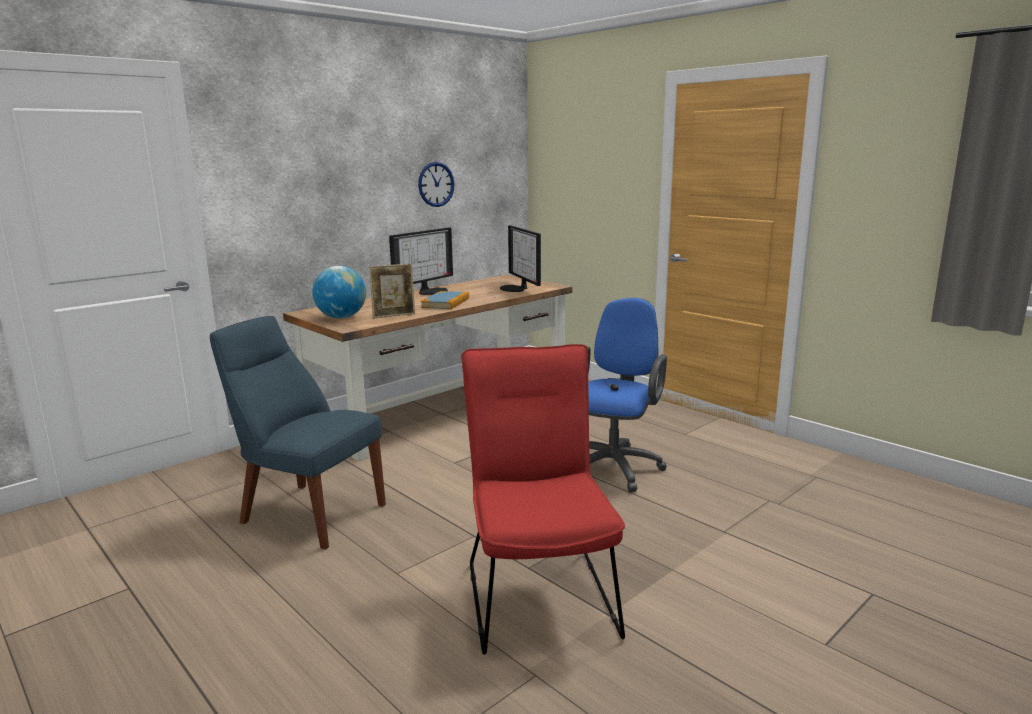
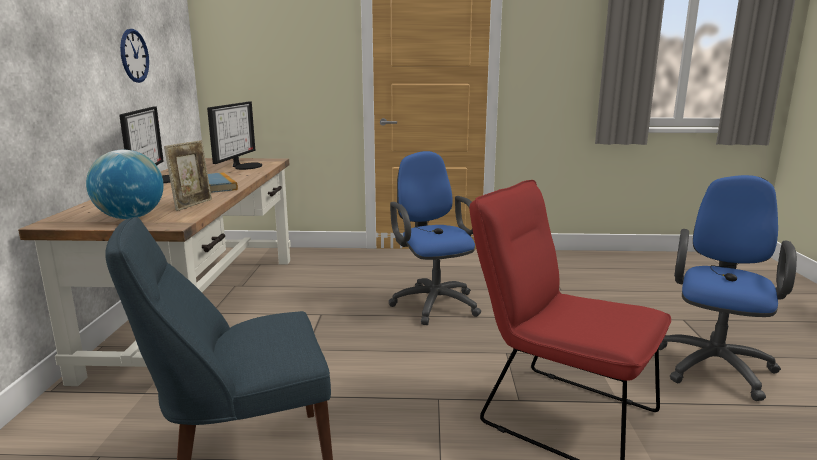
camera: 45 degrees left, 0 degrees up
monitor [500,225,541,292] -> monitor turned 105 degrees counterclockwise [207,102,262,170]
none -> blue office chair [659,175,797,401]

